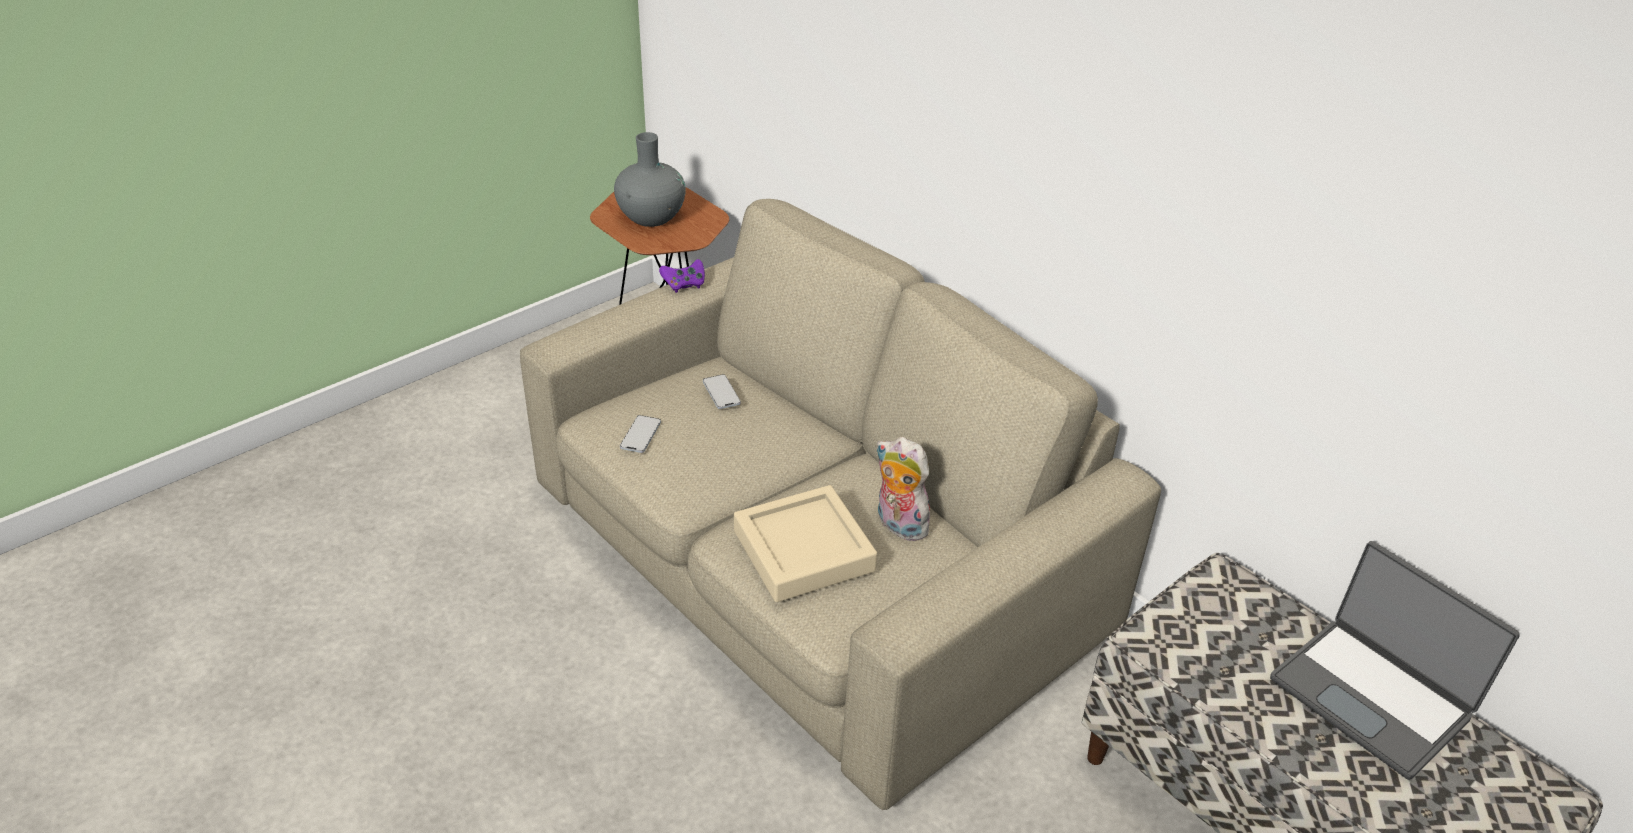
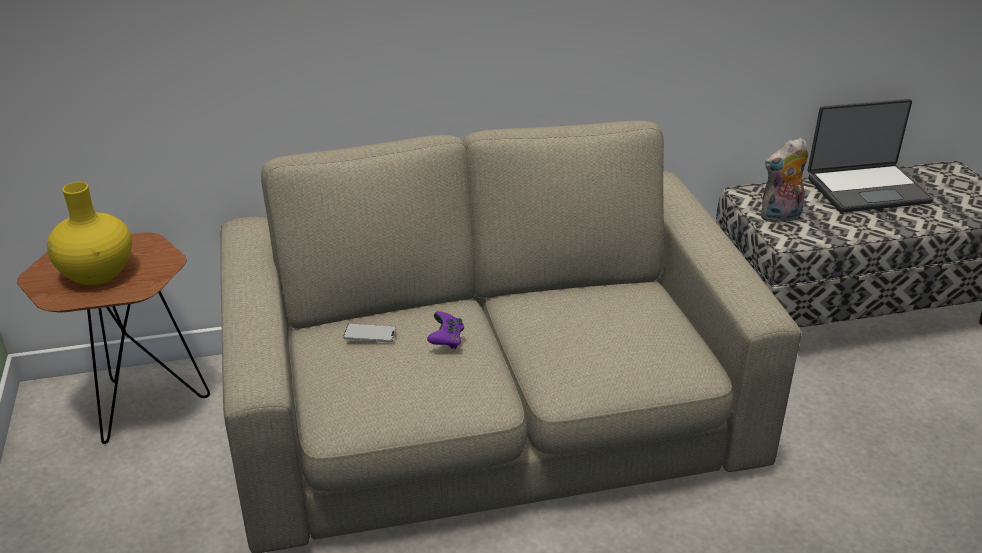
camera: 60 degrees left, 5 degrees down
grey vase [614,132,686,227] -> yellow vase [47,182,132,285]
phone [620,415,661,453] -> none
purple game controller [659,259,705,293] -> purple game controller moved to [427,311,464,349]
beige tray [734,485,877,602] -> none
plush toy [876,437,930,541] -> plush toy moved to [760,138,808,223]

